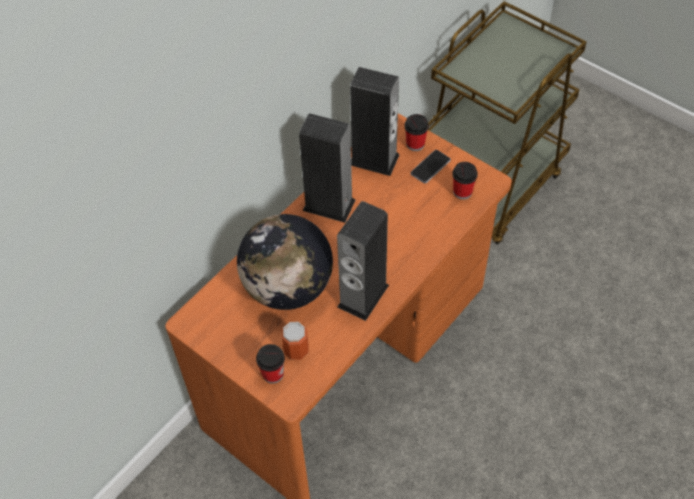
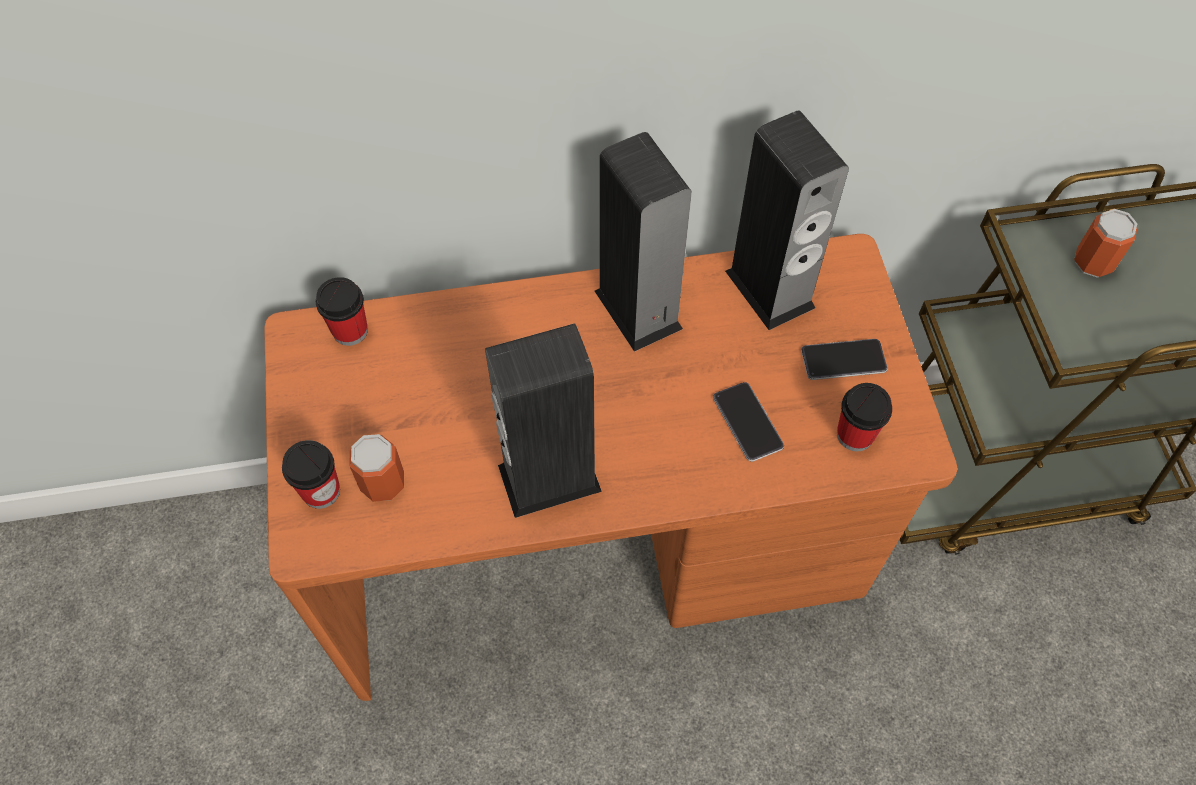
camera: 40 degrees right, 5 degrees up
globe [237,214,333,310] -> none
cup [405,114,429,151] -> cup moved to [316,277,368,346]
none -> phone [713,382,784,462]
none -> can [1074,209,1137,278]

